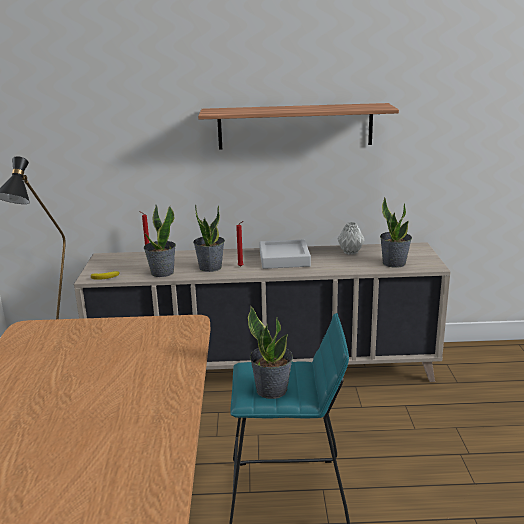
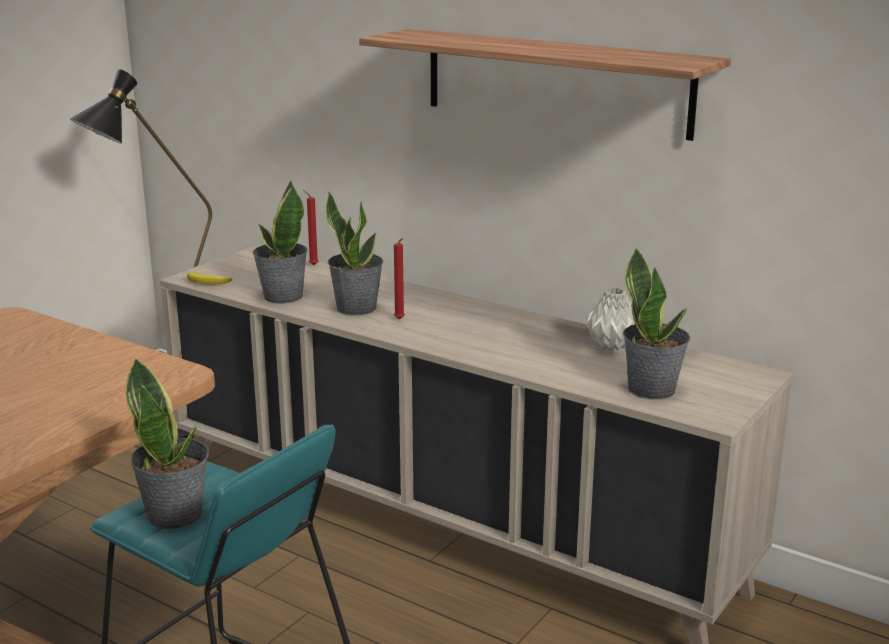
camera: 35 degrees right, 0 degrees up
grey tray [259,239,311,269] -> none

